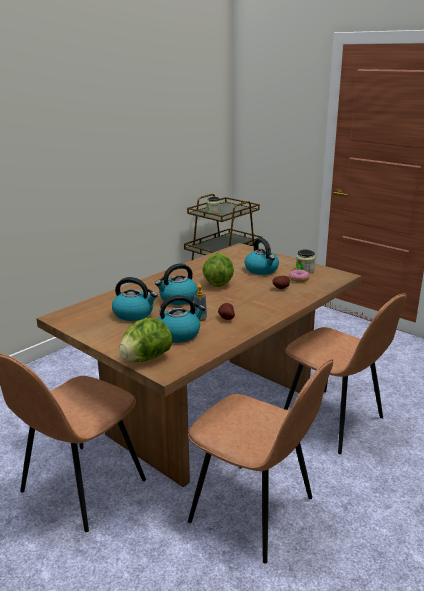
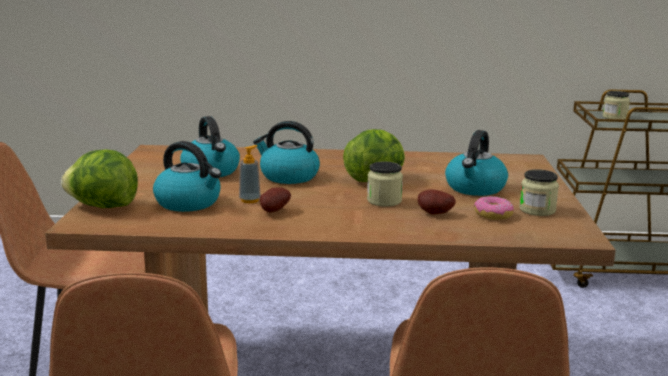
camera: 50 degrees right, 5 degrees down
none -> jar [367,161,403,207]

